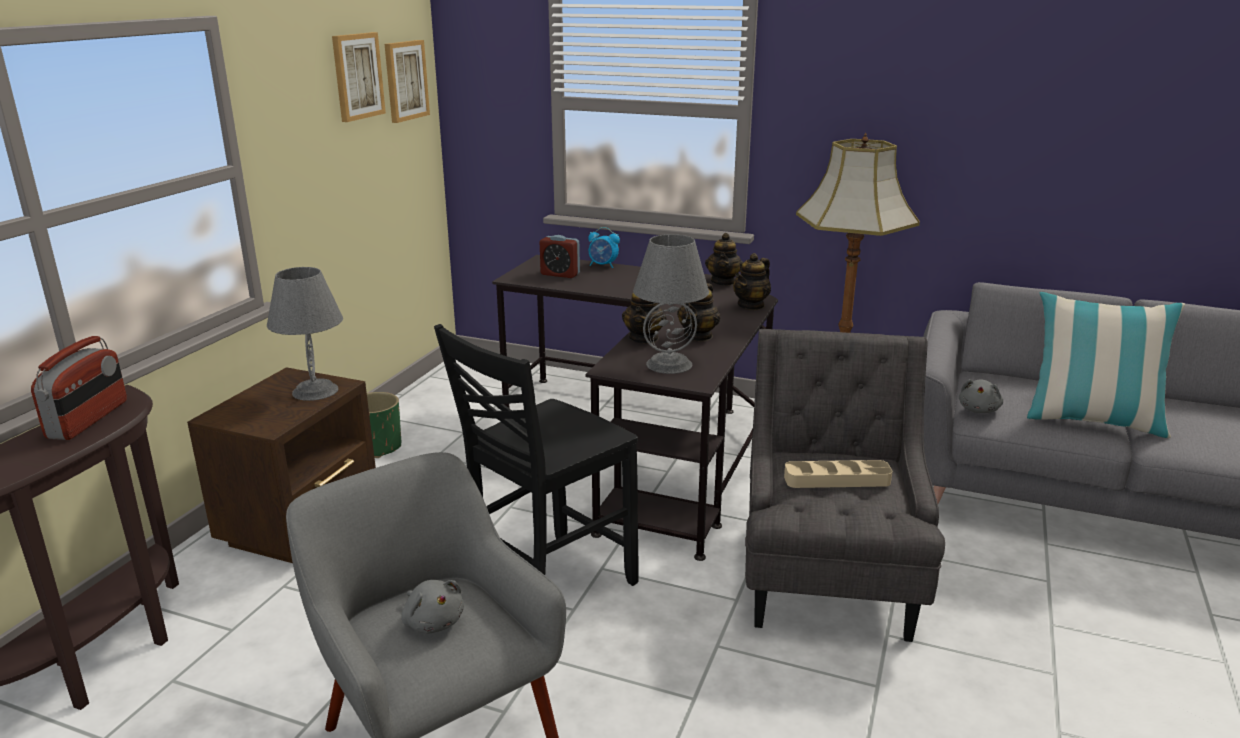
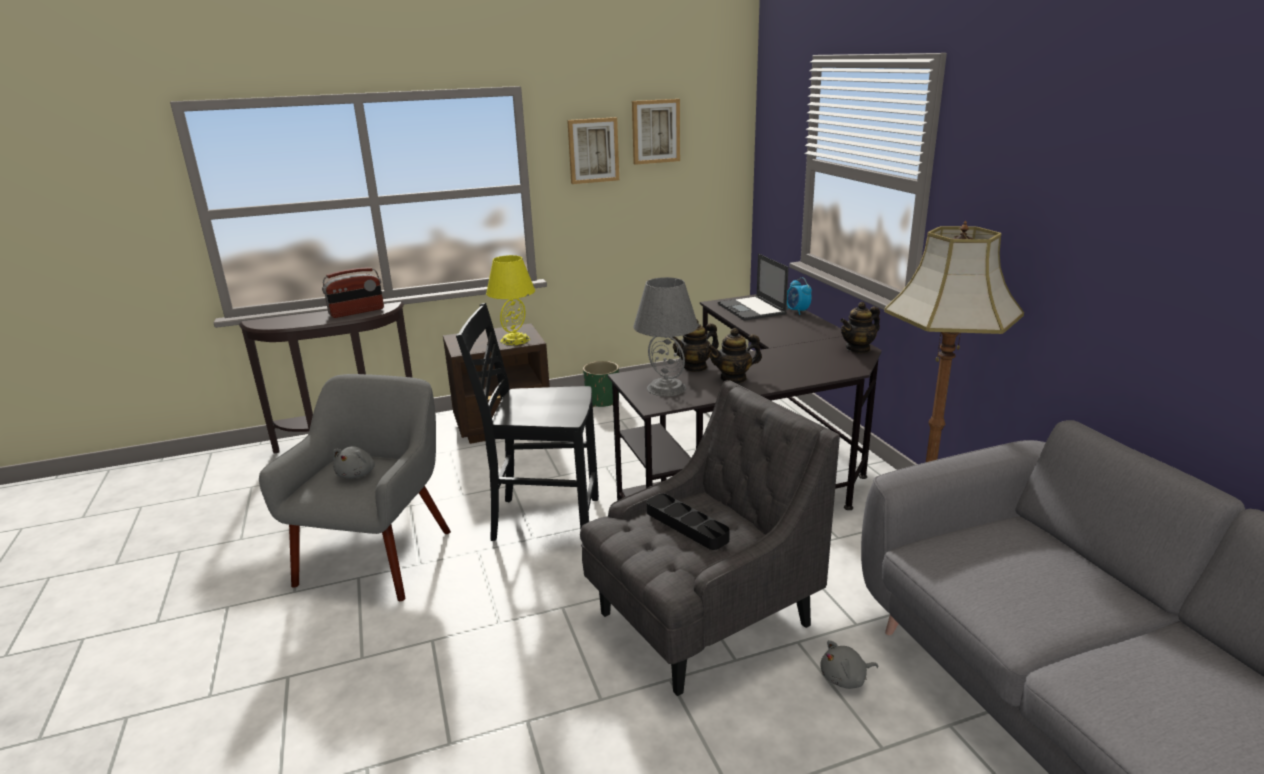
camera: 50 degrees right, 0 degrees up
grey table lamp [267,267,343,401] -> yellow table lamp [486,255,535,345]
picture [385,40,430,123] -> picture moved to [567,117,619,184]
alarm clock [540,235,580,278] -> laptop [718,254,789,321]
teapot [733,253,771,310] -> none
beige tray [784,460,892,488] -> black tray [647,493,730,550]
grey plush toy [959,379,1003,413] -> grey plush toy moved to [820,640,879,689]
pillow [1027,292,1185,438] -> none

